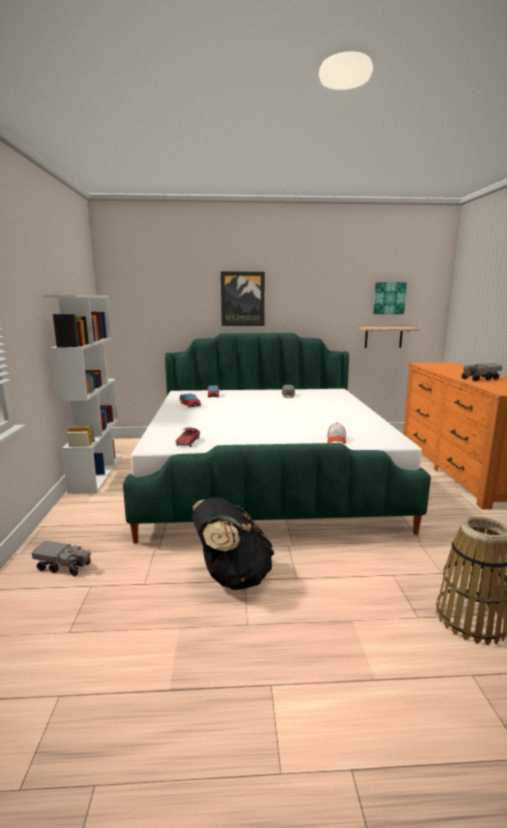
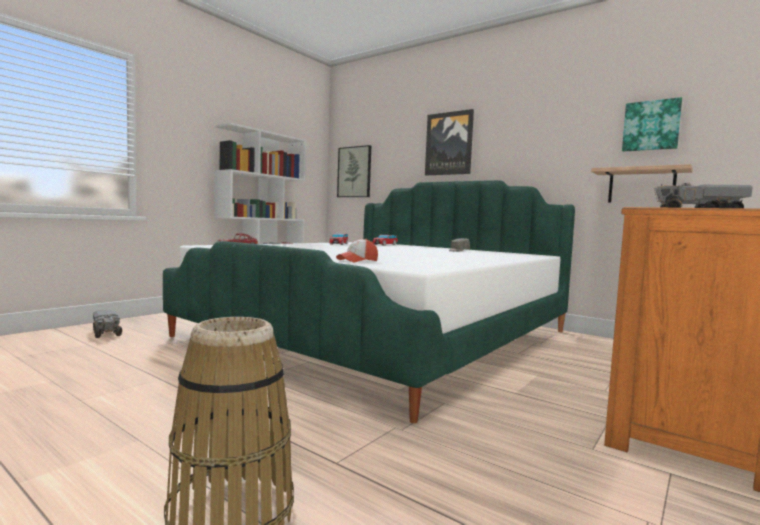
camera: 40 degrees right, 10 degrees down
black backpack [192,497,274,590] -> none
none -> picture [337,145,371,197]

